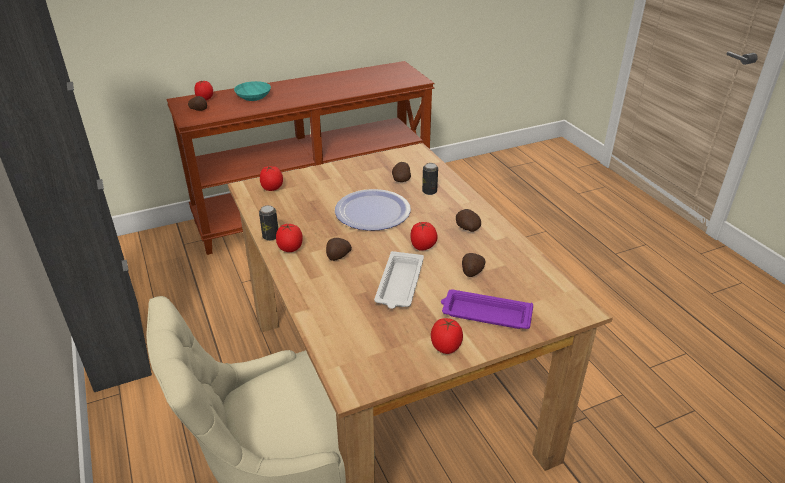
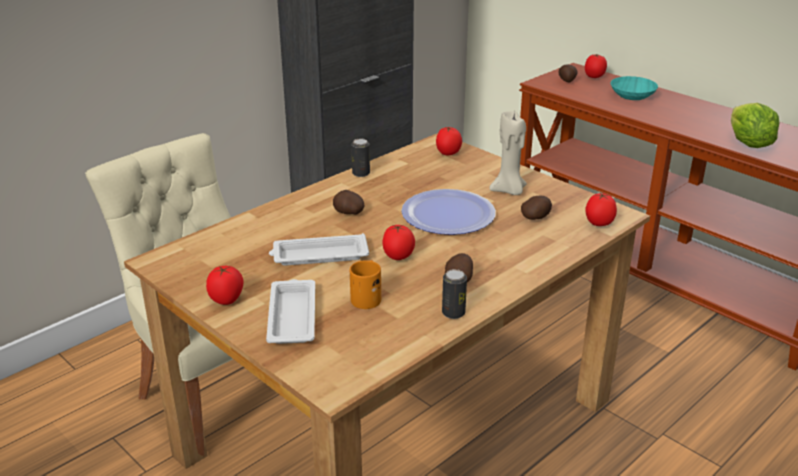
camera: 70 degrees right, 5 degrees down
tomato [276,223,303,252] -> tomato moved to [585,193,617,226]
can [422,163,438,195] -> can moved to [442,269,467,319]
purple tray [441,289,533,329] -> white tray [266,279,315,344]
potato [462,253,485,277] -> orange mug [350,260,381,309]
none -> beige candle [489,111,527,195]
none -> lettuce [731,103,779,148]

